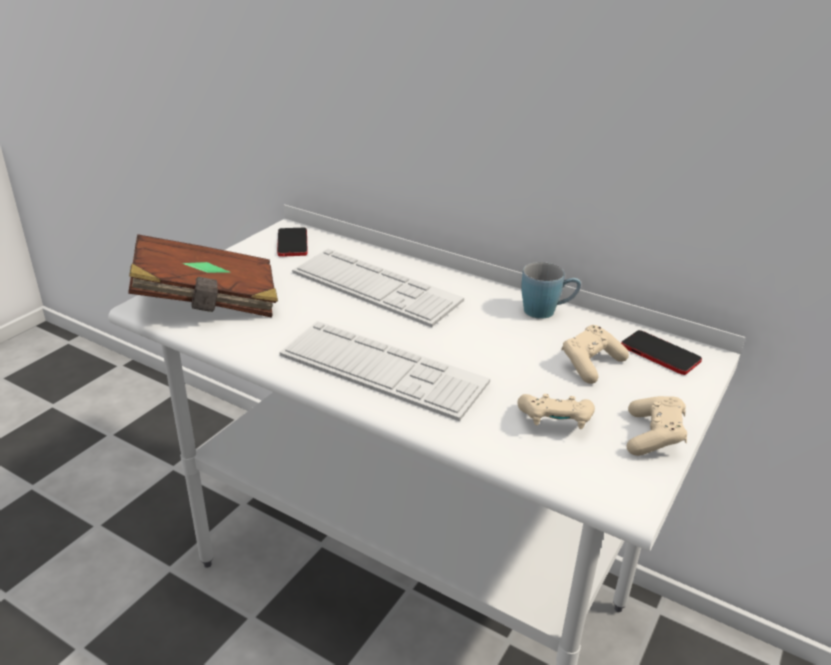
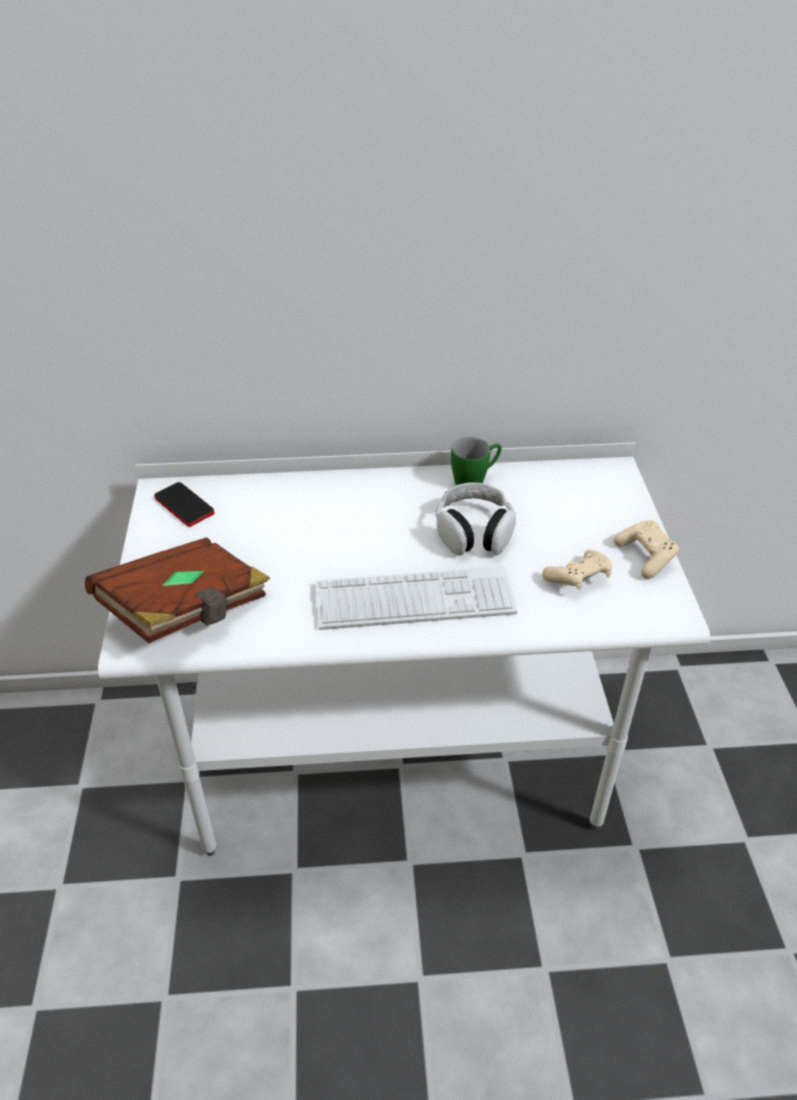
camera: 35 degrees left, 10 degrees up
keyboard [292,249,464,327] -> none
blue mug [521,262,581,319] -> green mug [451,437,502,485]
beige game controller [561,325,629,384] -> none
phone [621,330,702,375] -> none
none -> headphones [435,483,516,555]

